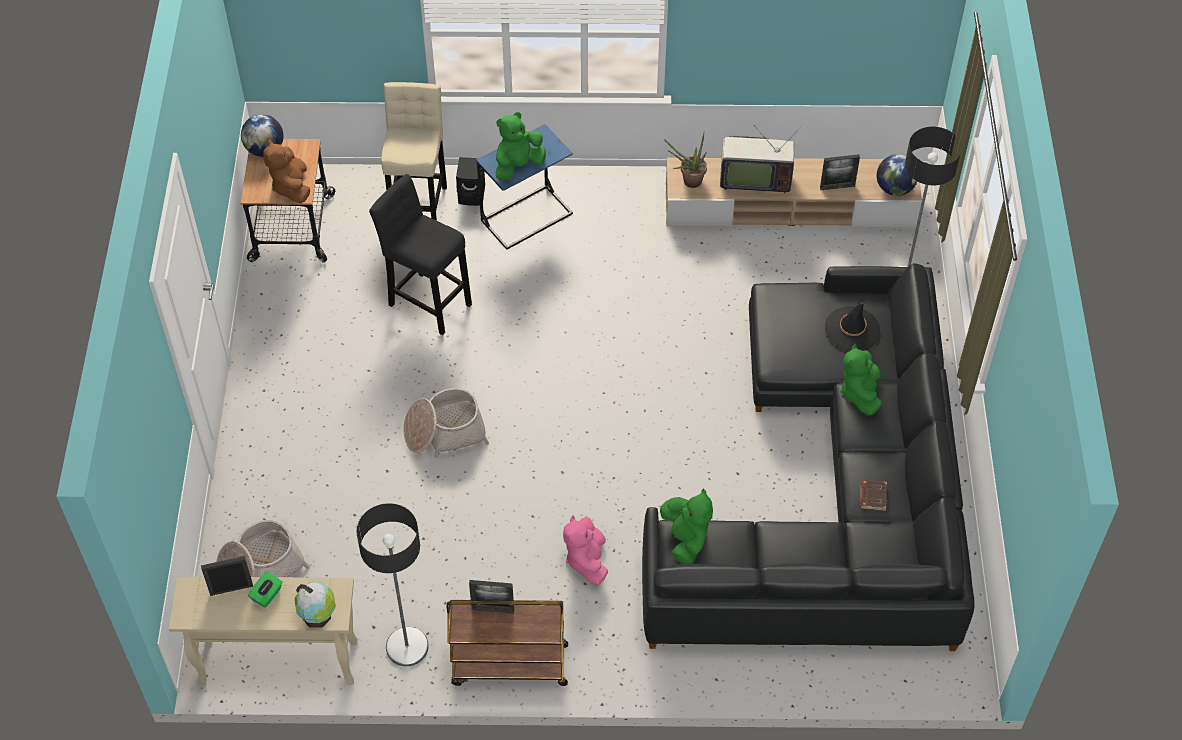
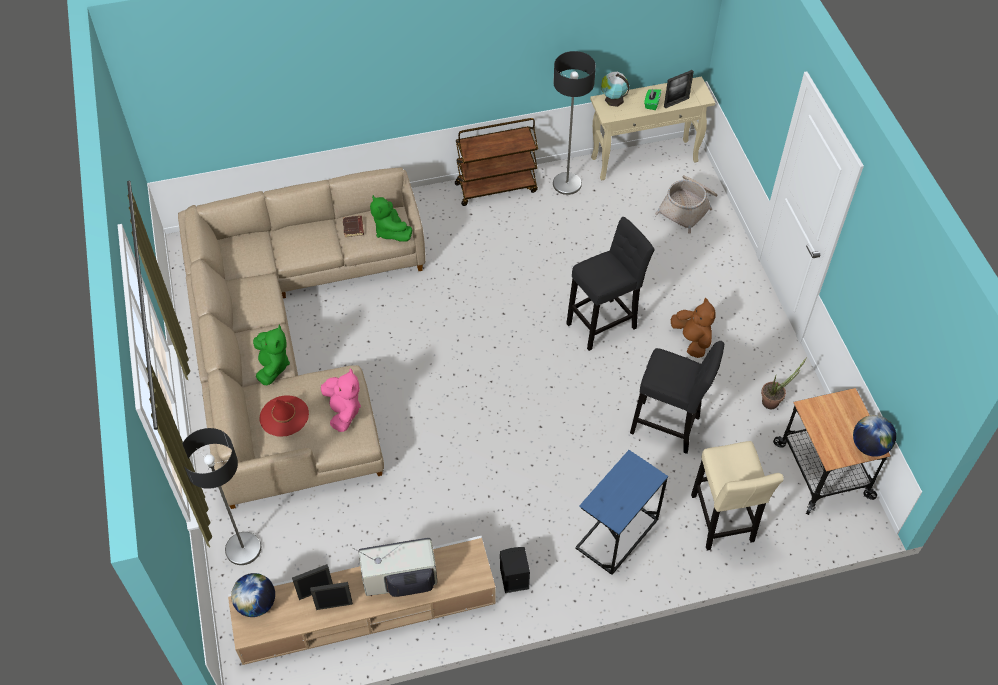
camera: 165 degrees right, 0 degrees up
brown plush toy [263,139,310,203] -> brown plush toy moved to [671,298,716,358]
basket [404,388,489,458] -> black stool [566,217,655,351]
black speaker [456,157,485,206] -> black speaker moved to [500,547,530,593]
picture frame [469,580,514,613] -> picture frame moved to [310,582,353,610]
green plush toy [496,112,546,180] -> none
pink plush toy [563,515,608,585] -> pink plush toy moved to [321,368,361,432]
black sofa [642,263,975,651] -> beige sofa [178,167,426,509]
potted plant [664,133,707,188] -> potted plant moved to [761,357,807,409]
black hat [825,302,881,351] -> red hat [259,395,309,436]
brown book [860,480,887,511] -> brown book moved to [343,216,364,237]

